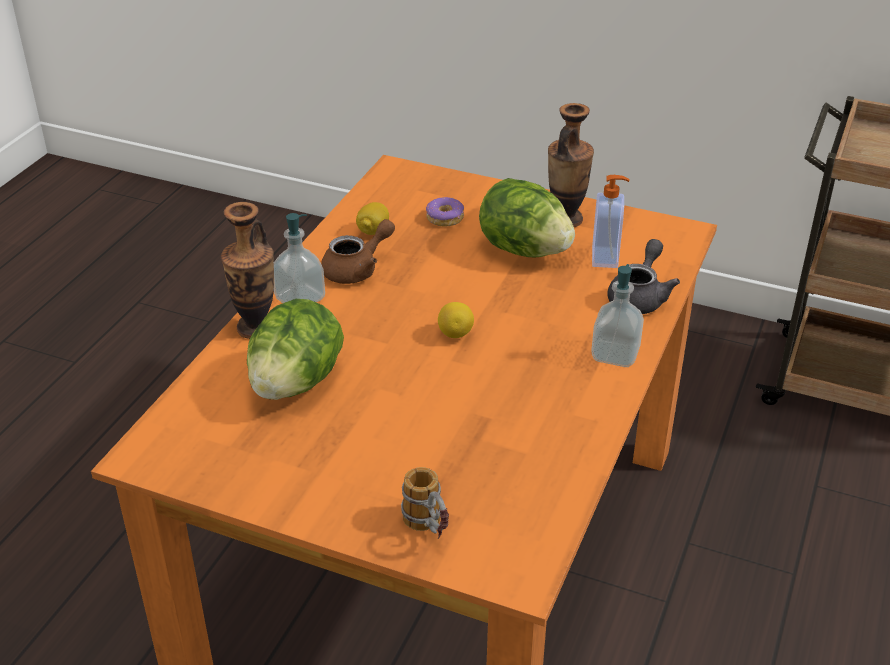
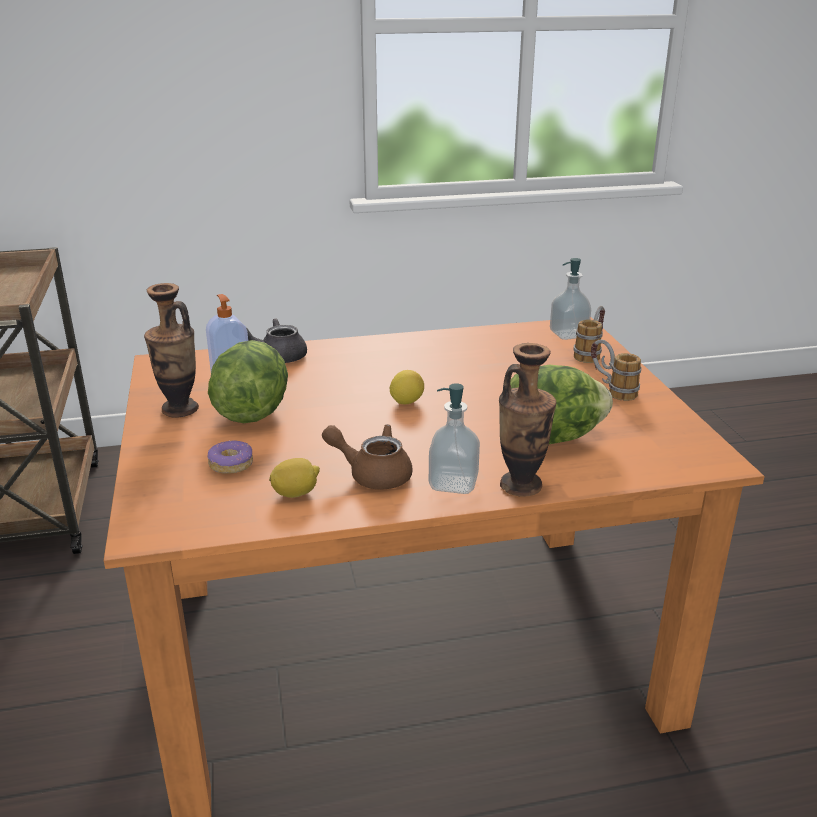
camera: 125 degrees left, 10 degrees down
soap dispenser [591,264,644,367] -> soap dispenser moved to [550,258,591,340]
none -> mug [591,339,642,401]

